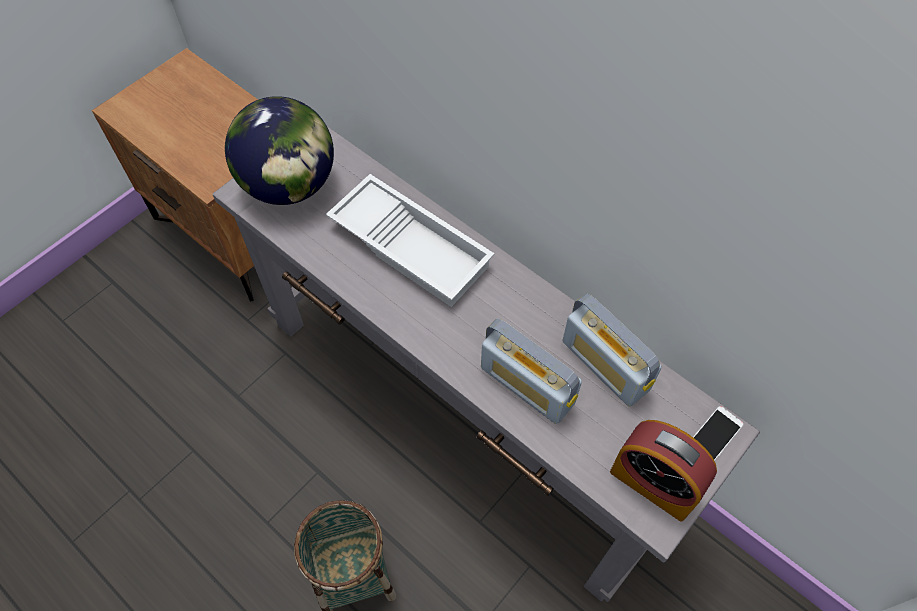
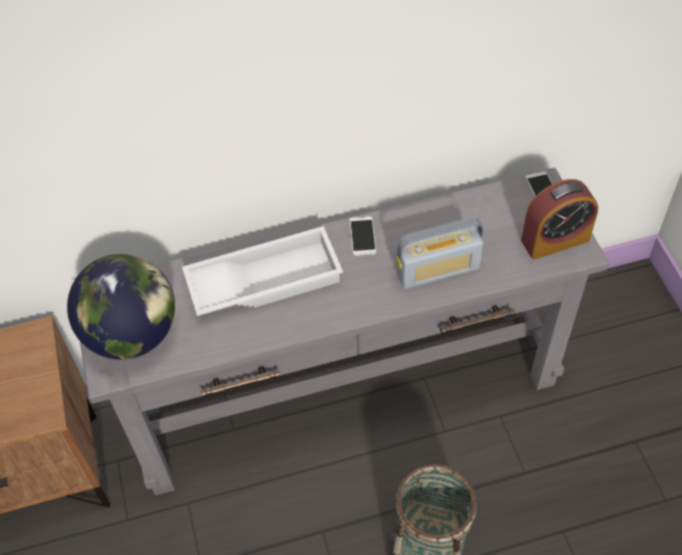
camera: 55 degrees left, 5 degrees down
radio [563,294,662,407] -> none
none -> phone [350,216,376,256]

